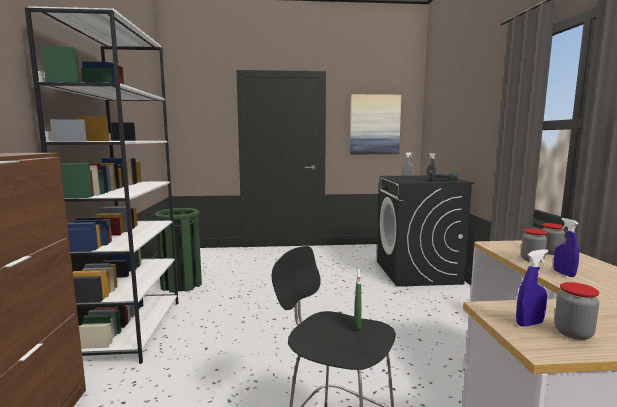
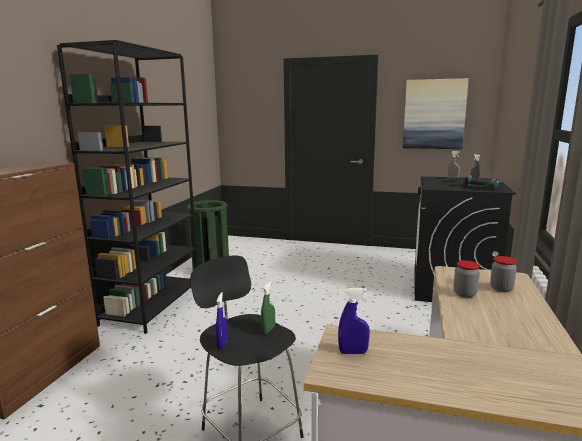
camera: 20 degrees right, 5 degrees up
white bookcase [25,6,178,364] -> black bookcase [57,40,198,334]
blue spray bottle [553,218,579,277] -> blue spray bottle moved to [216,292,228,349]
jar [554,282,599,340] -> none

